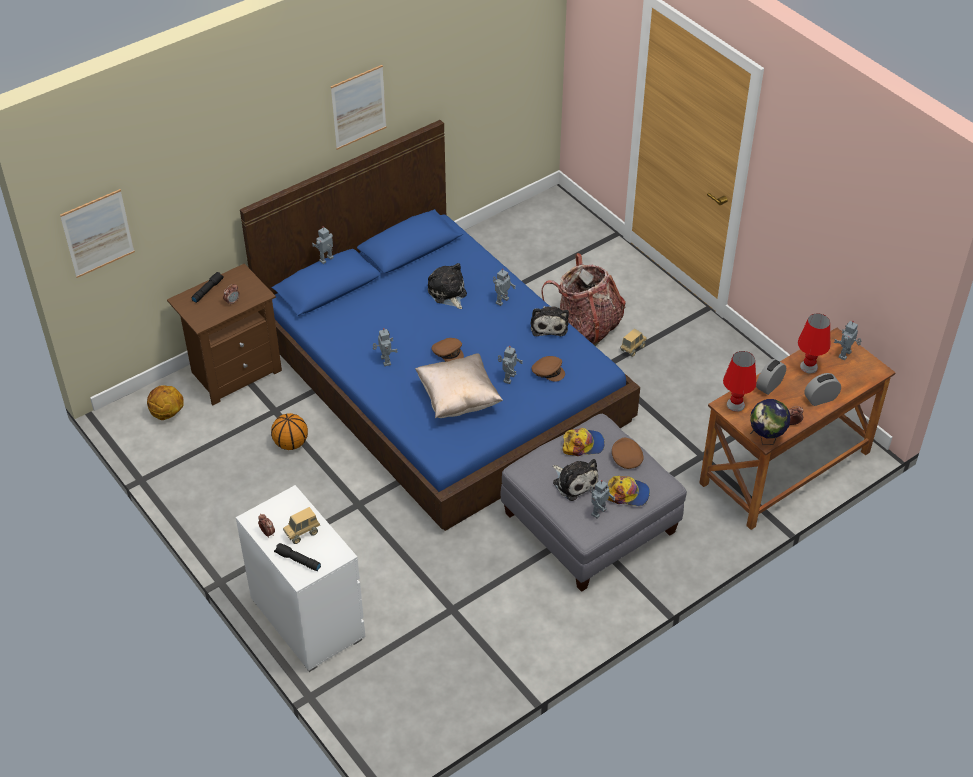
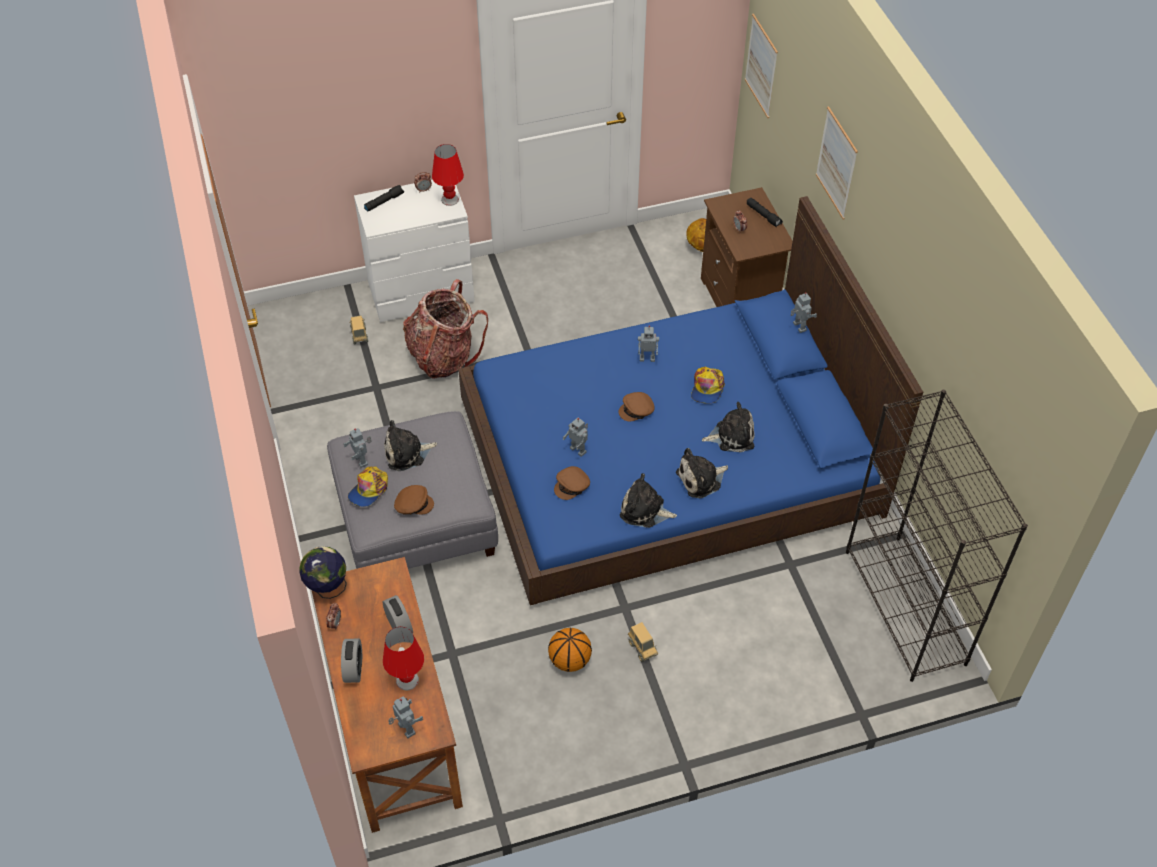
camera: 110 degrees right, 5 degrees up
basketball [271,413,308,450] -> basketball moved to [548,628,592,672]
toy truck [283,507,320,544] -> toy truck moved to [349,316,368,344]
picture [331,65,387,150] -> picture moved to [816,107,858,220]
beige pillow [415,353,503,418] -> none
toy robot [493,268,516,306] -> plush toy [676,448,728,498]
backpack [542,253,626,346] -> backpack moved to [403,279,488,379]
cap [562,428,605,456] -> cap moved to [691,367,725,404]
red table lamp [723,351,756,412] -> red table lamp moved to [432,144,464,206]
none -> black bookcase [846,390,1028,682]

